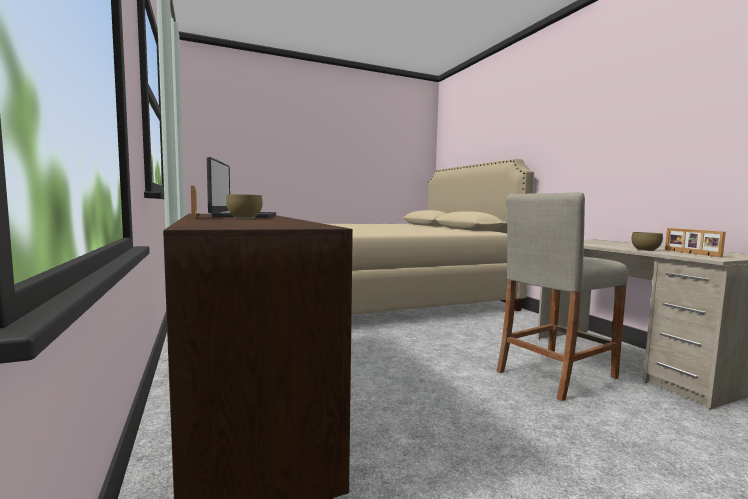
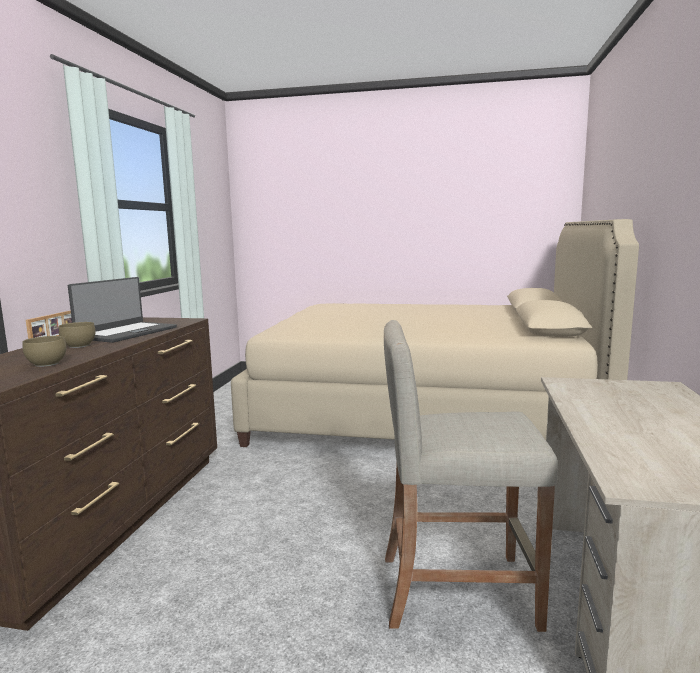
camera: 35 degrees right, 5 degrees up
brown bowl [631,232,663,251] -> brown bowl moved to [23,336,66,367]
picture frame [665,228,726,257] -> none

